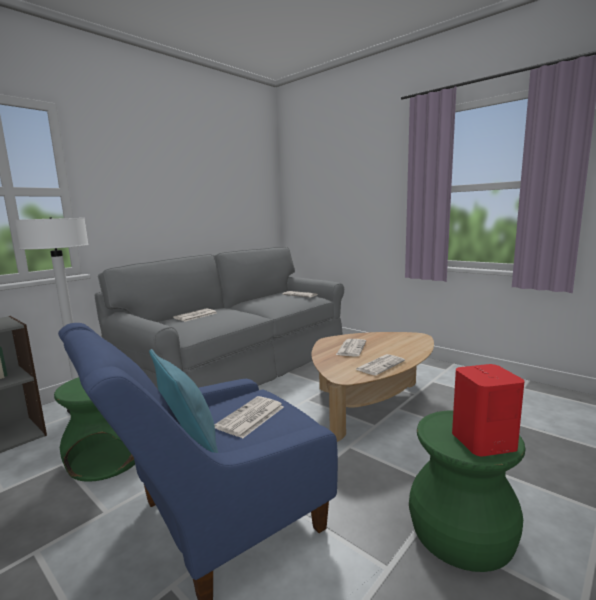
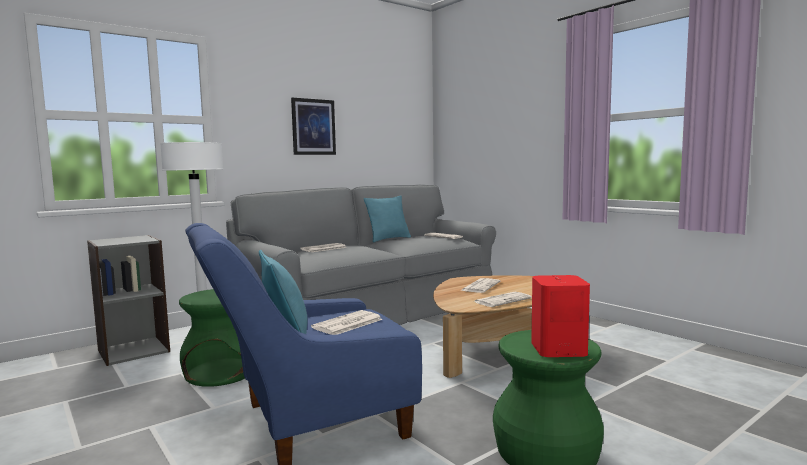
camera: 10 degrees right, 5 degrees down
none -> picture [291,98,336,155]
none -> turquoise pillow [364,195,411,242]

